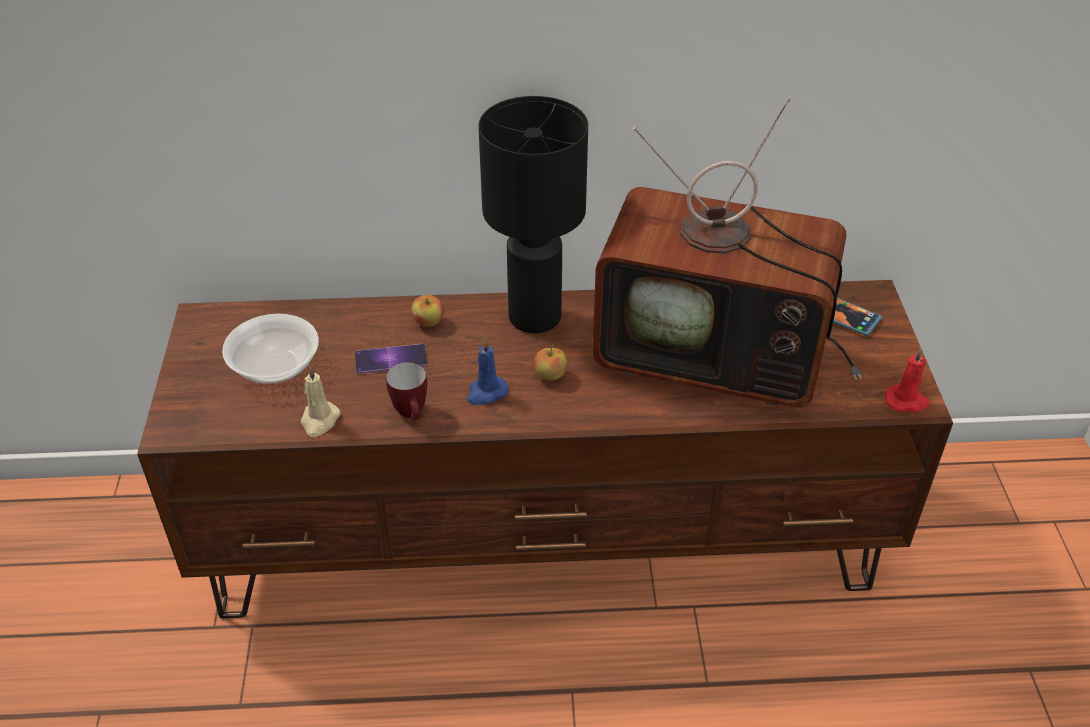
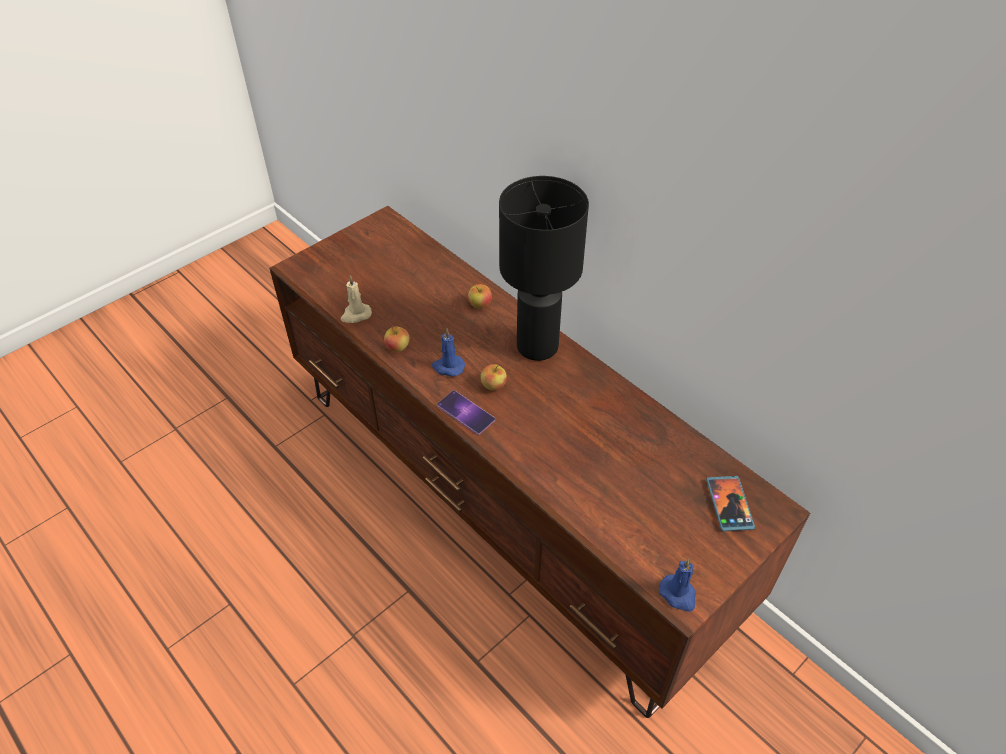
camera: 50 degrees right, 5 degrees up
bowl [222,314,319,384] -> none
phone [355,344,427,374] -> phone moved to [437,391,495,435]
mug [386,362,427,420] -> apple [384,326,409,352]
television [592,97,862,408] -> none
red candle [885,348,930,413] -> blue candle [659,559,696,612]

